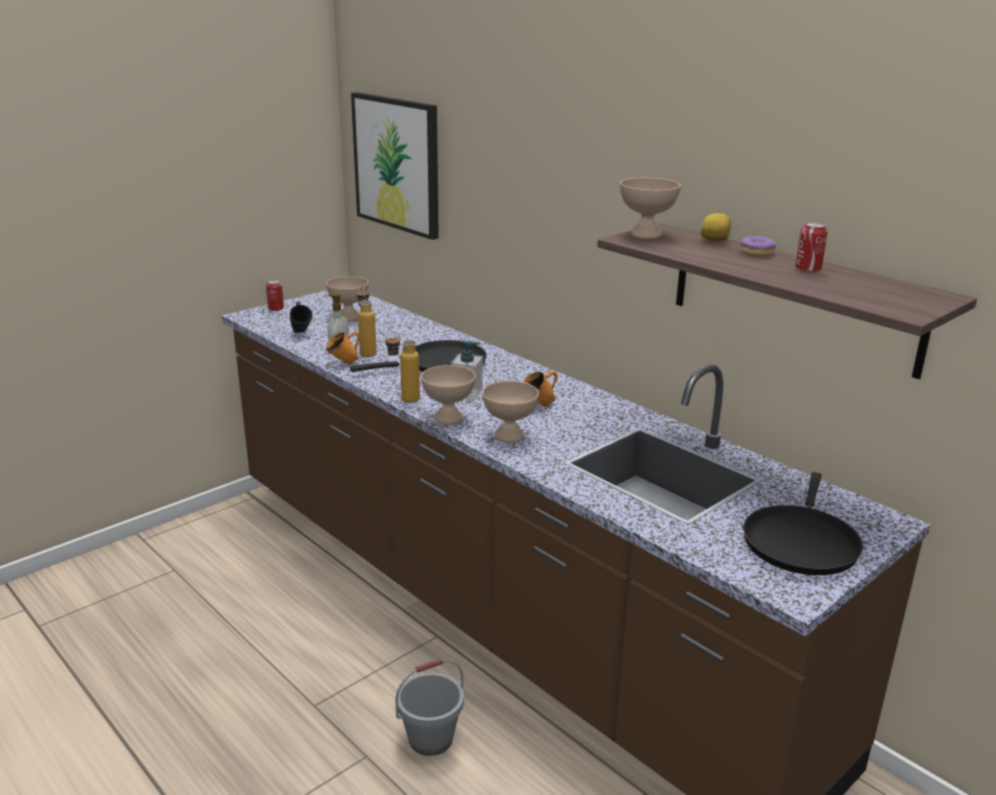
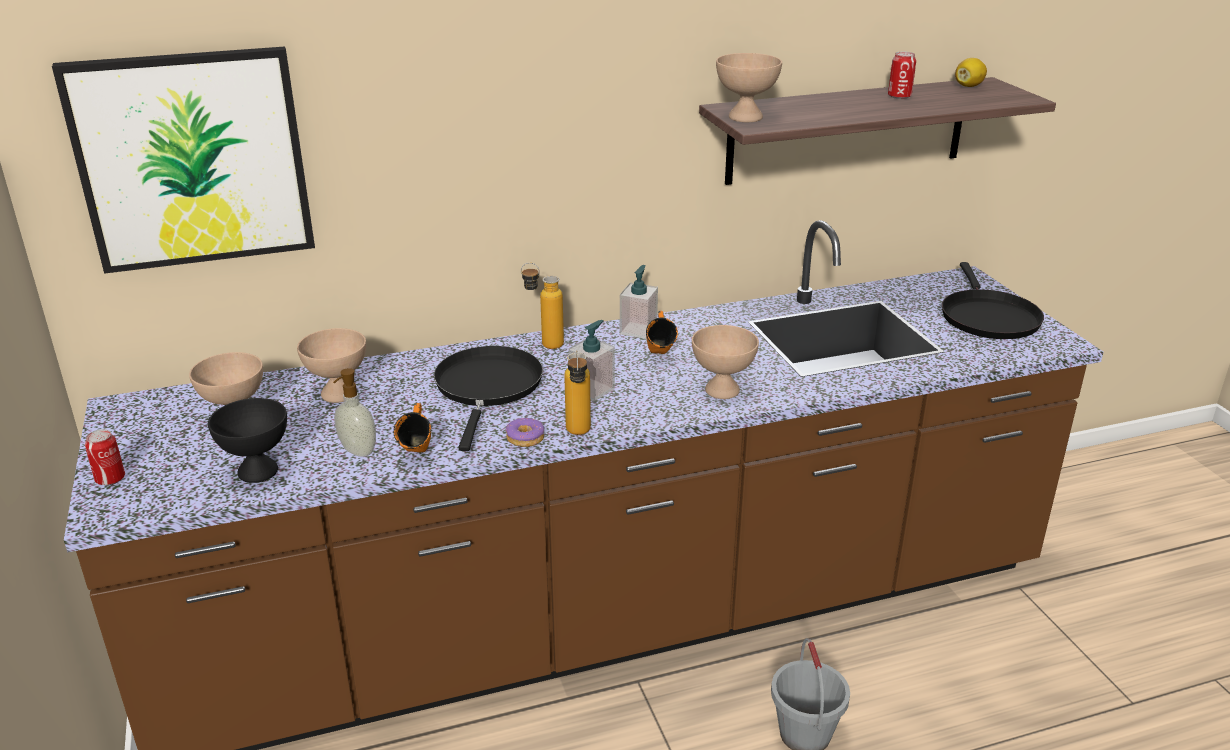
camera: 65 degrees left, 5 degrees up
blue mug [290,301,313,332] -> black bowl [208,398,287,483]
bottle [357,285,376,357] -> bottle moved to [521,262,564,349]
beige bowl [421,365,476,425] -> beige bowl moved to [297,328,366,403]
lemon [701,213,731,242] -> lemon moved to [955,58,987,87]
donut [740,236,776,256] -> donut moved to [506,418,544,447]
black frying pan [743,472,863,575] -> black frying pan turned 45 degrees clockwise [942,262,1044,339]
none -> soap dispenser [620,265,658,339]

